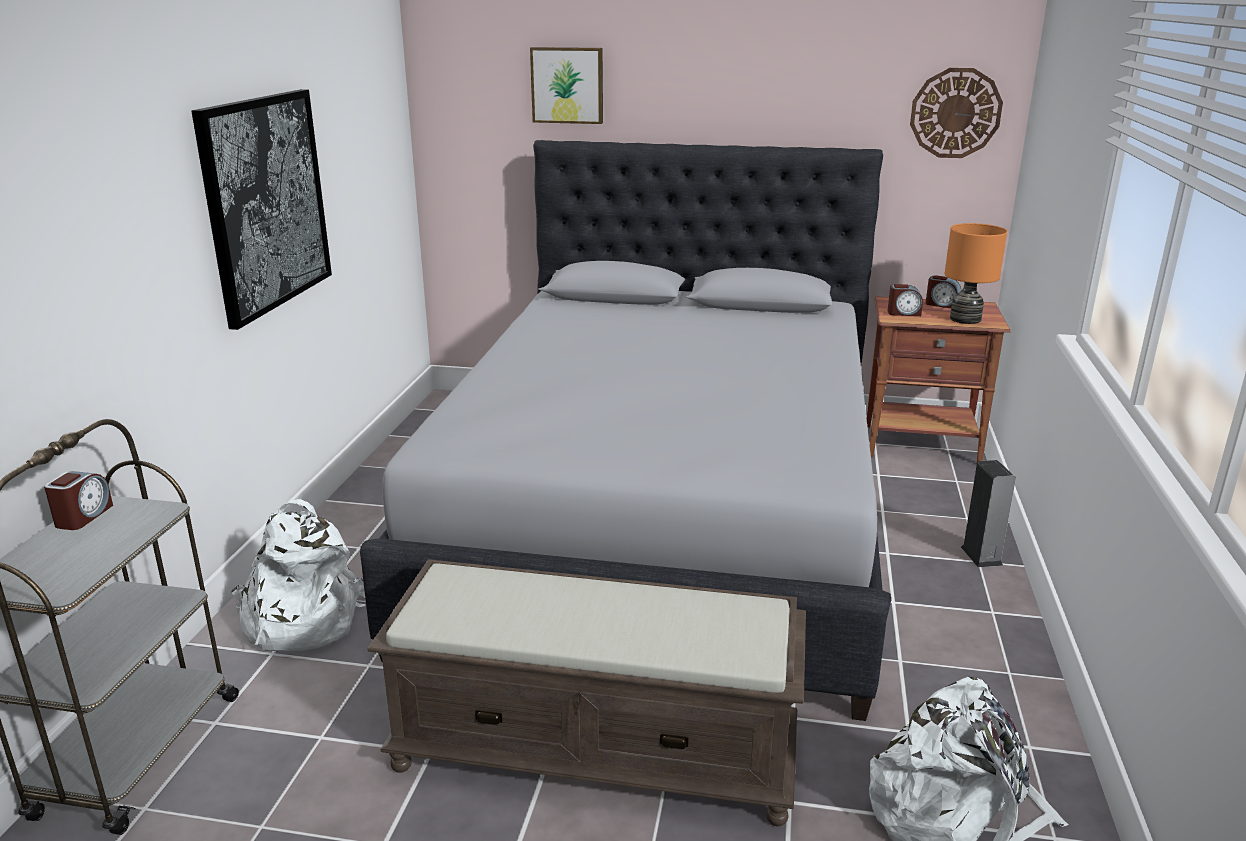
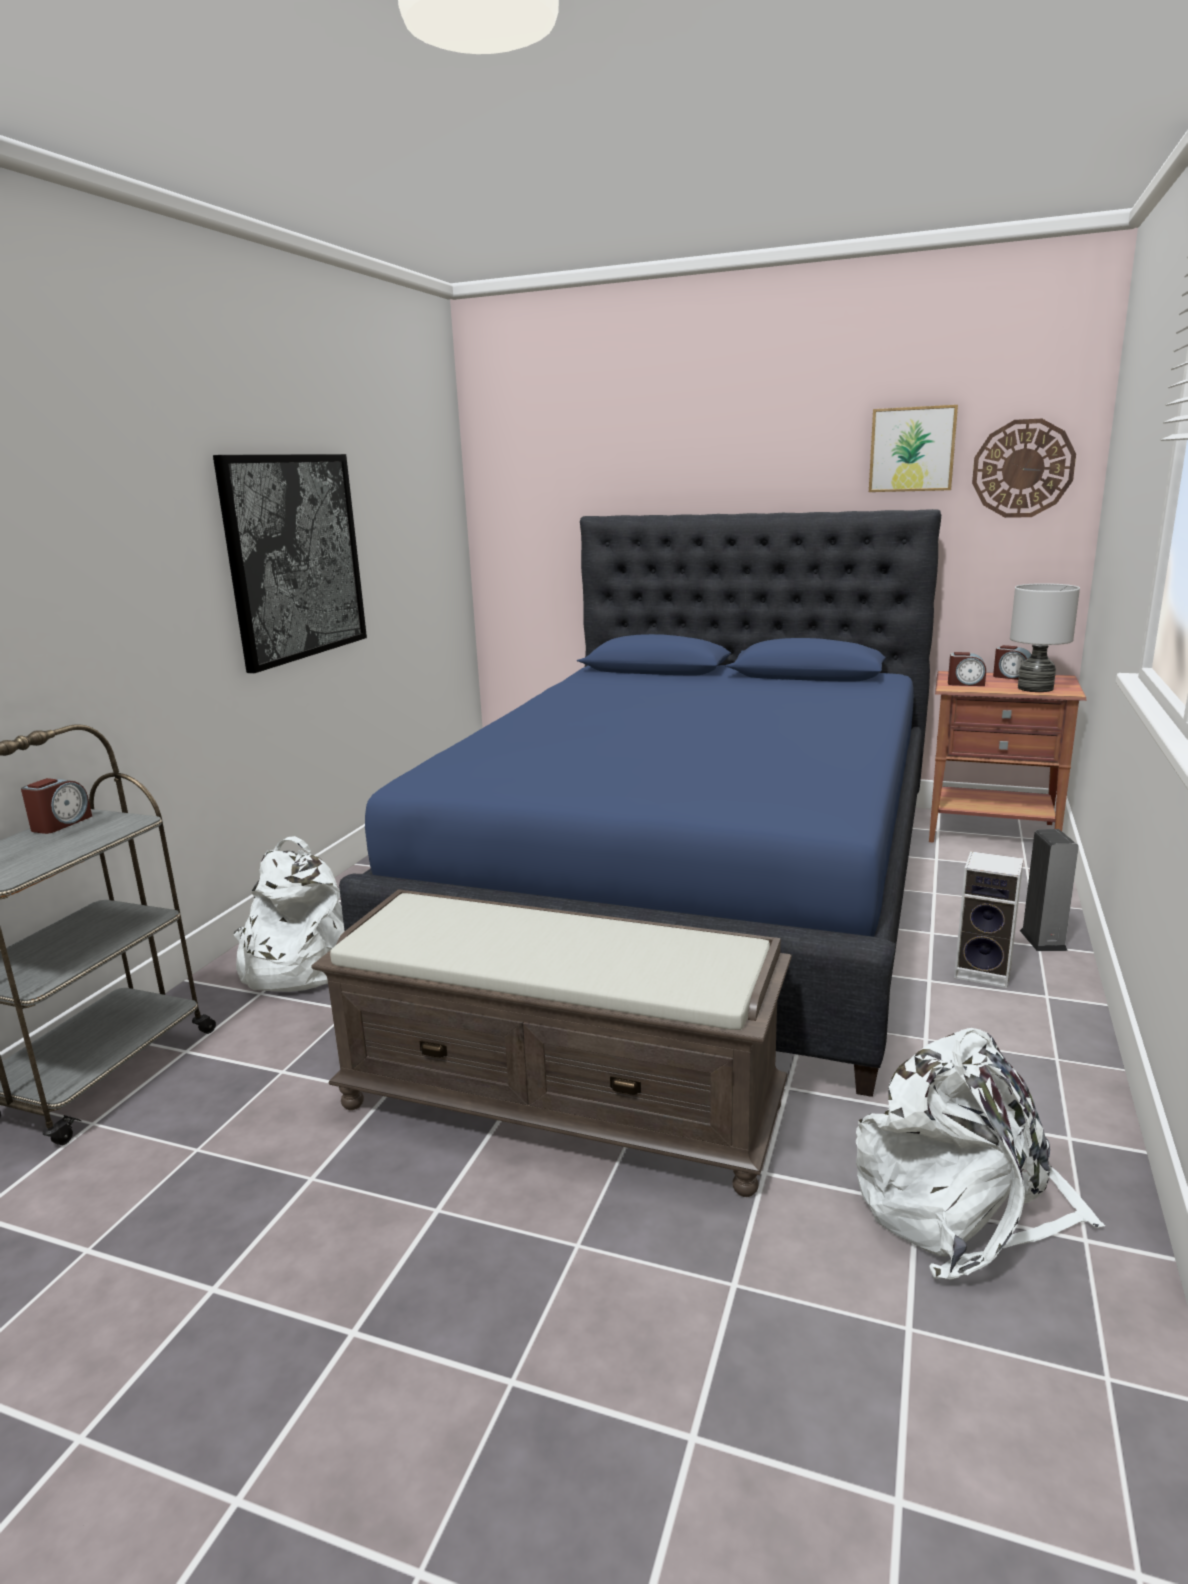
camera: 10 degrees right, 5 degrees down
grey bed [360,140,891,721] -> blue bed [339,509,941,1097]
picture [530,47,603,124] -> picture moved to [869,405,958,492]
orange table lamp [945,223,1007,324] -> grey table lamp [1010,583,1080,692]
none -> speaker [954,851,1024,988]

